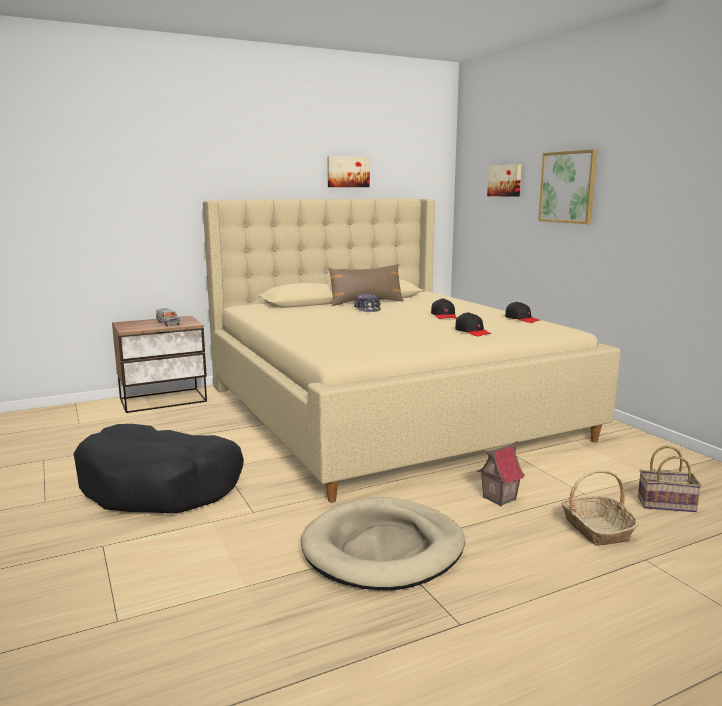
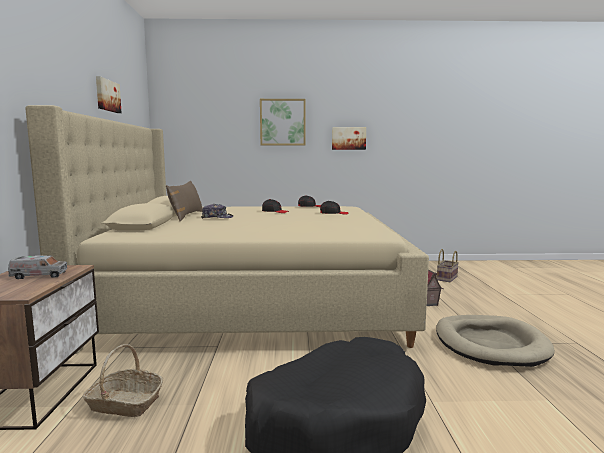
camera: 65 degrees left, 5 degrees down
picture [487,164,522,197] -> picture moved to [332,127,366,150]
basket [561,470,639,546] -> basket moved to [83,344,163,417]

